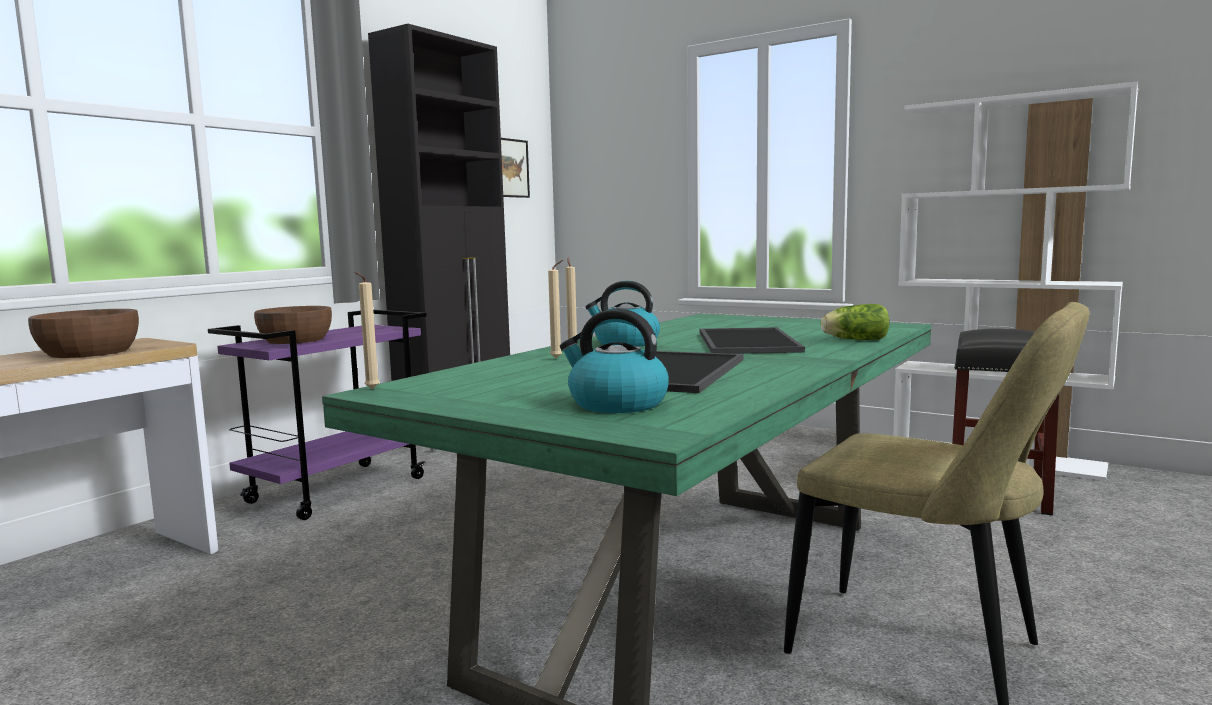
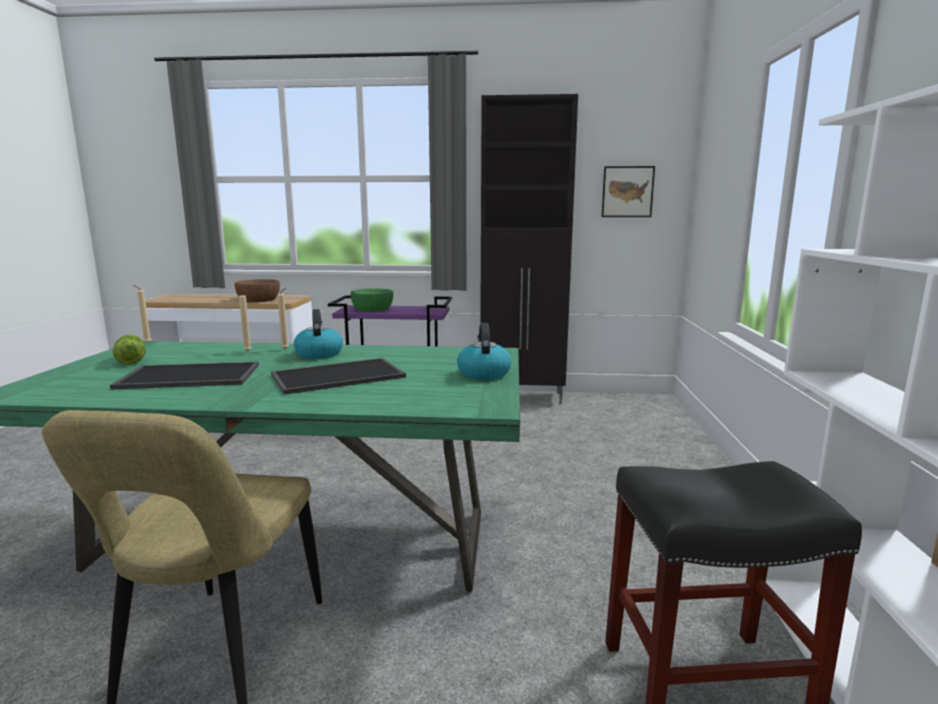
camera: 60 degrees right, 5 degrees up
brown bowl [254,306,332,344] -> green bowl [351,288,393,312]
kettle [560,309,669,413] -> kettle moved to [457,323,511,380]
lettuce [821,304,890,340] -> lettuce moved to [113,334,146,365]

